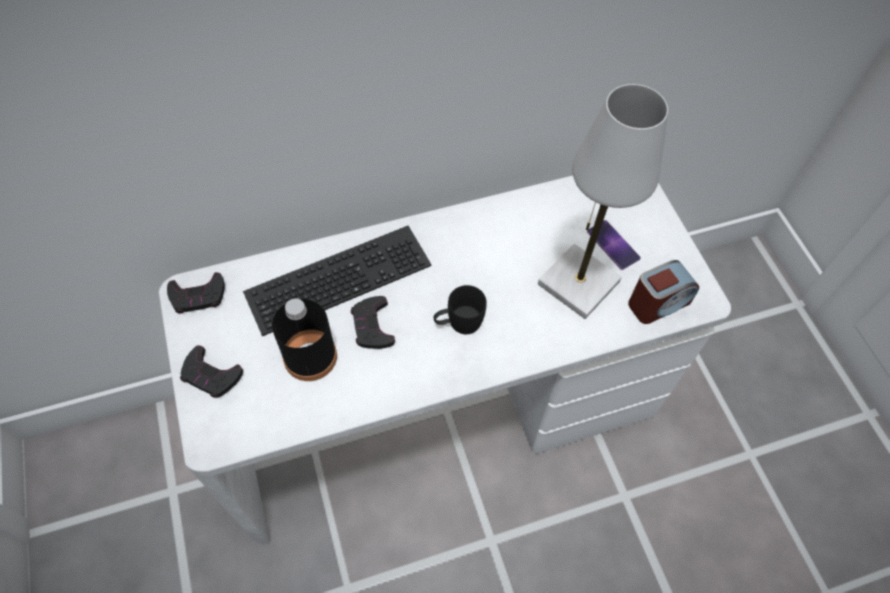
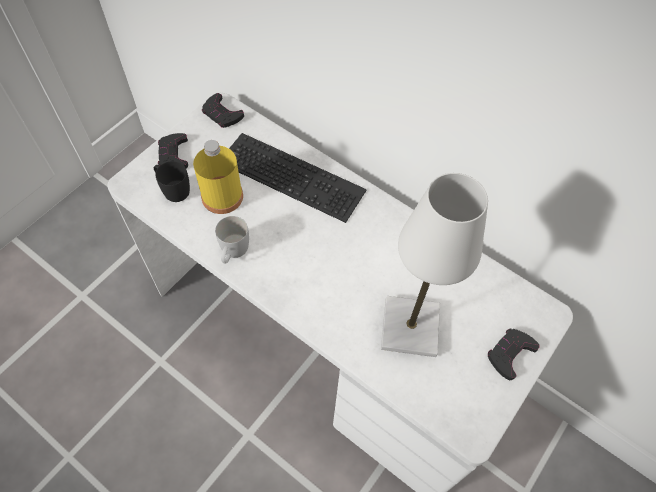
camera: 55 degrees right, 0 degrees up
black bottle [272,298,337,381] -> yellow bottle [193,140,243,214]
black game controller [351,296,395,349] -> black game controller moved to [488,328,540,380]
black mug [434,285,487,334] -> black mug moved to [154,161,190,202]
phone [587,220,641,270] -> none
alarm clock [628,260,699,324] -> none
none -> white mug [215,216,249,264]

